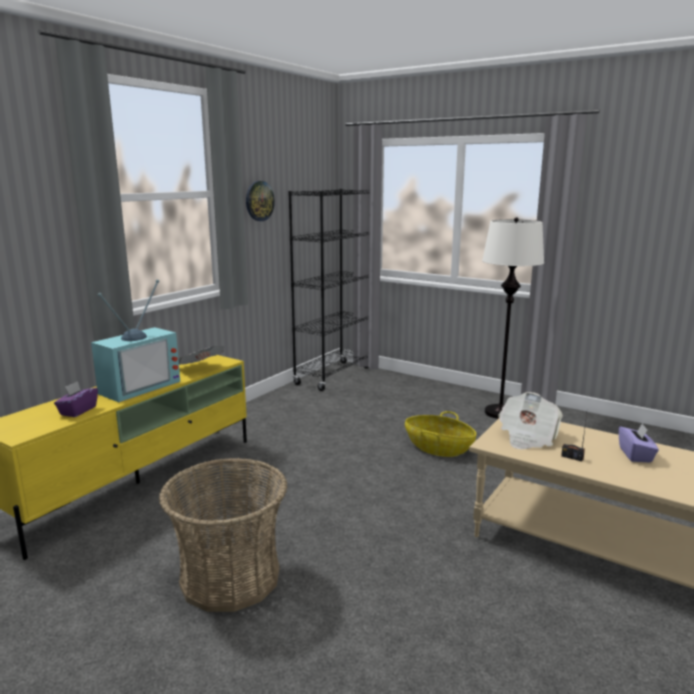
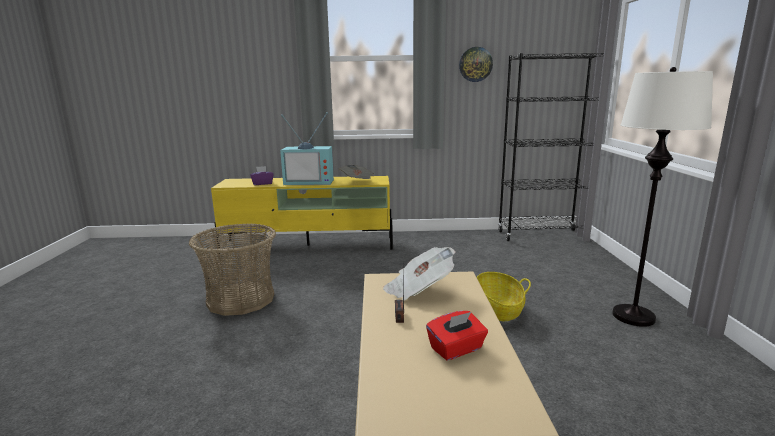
camera: 55 degrees right, 0 degrees up
purple tissue box [619,423,659,463] -> red tissue box [426,311,488,361]

